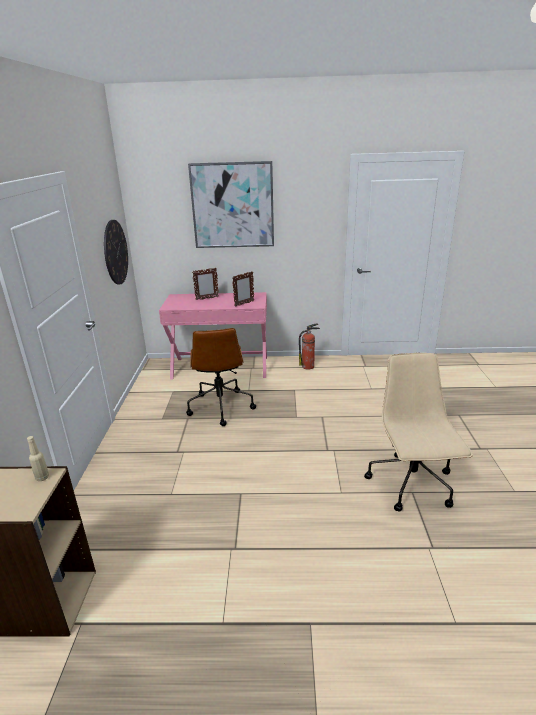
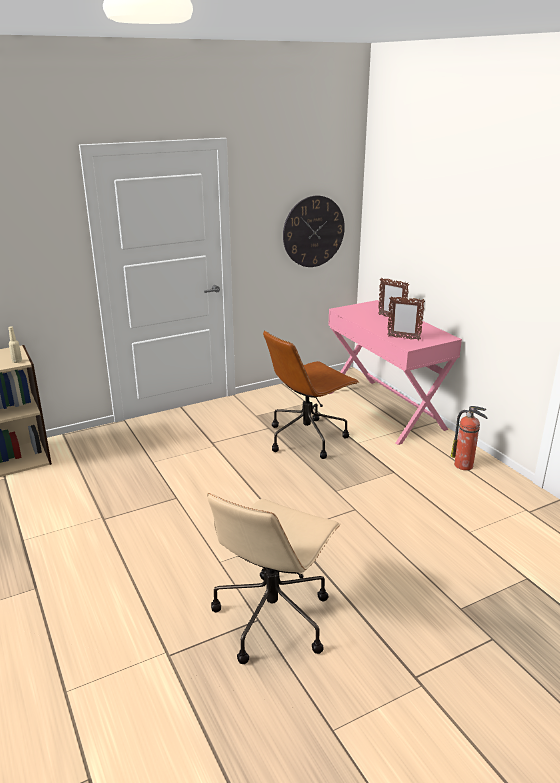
camera: 60 degrees right, 0 degrees up
picture [188,161,274,248] -> none
beige office chair [364,353,473,511] -> beige office chair turned 150 degrees clockwise [207,493,340,664]

